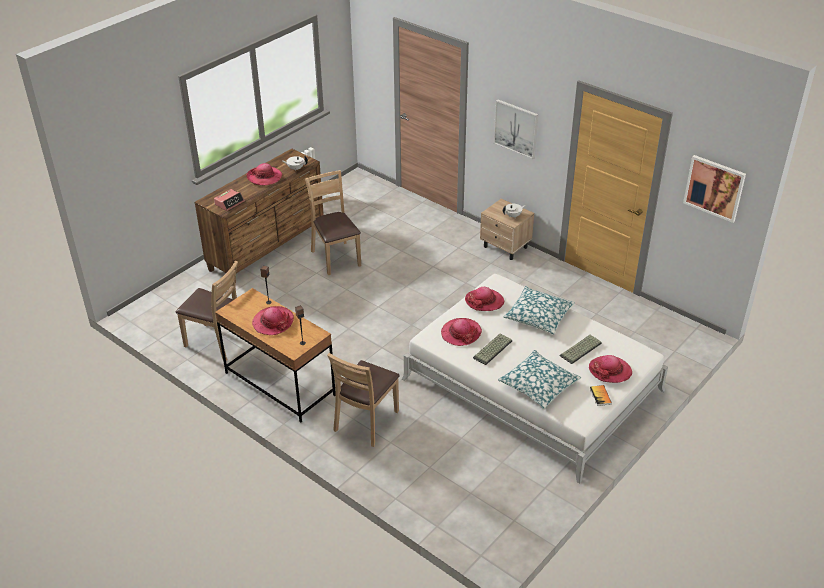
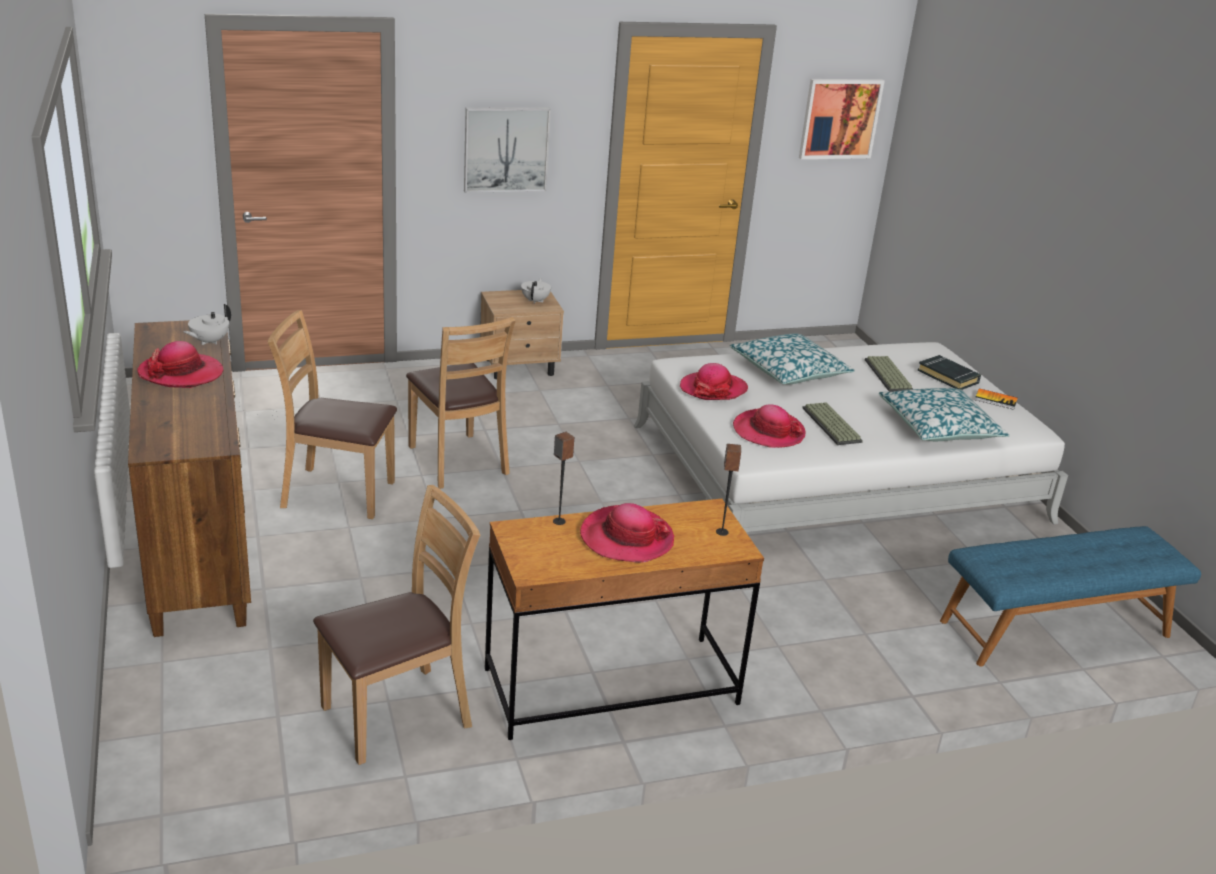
camera: 60 degrees left, 10 degrees down
alarm clock [214,189,245,211] -> none
brown chair [327,353,400,447] -> brown chair moved to [406,317,516,489]
hat [589,355,632,383] -> black book [918,355,981,390]
none -> blue bench [940,526,1201,667]

